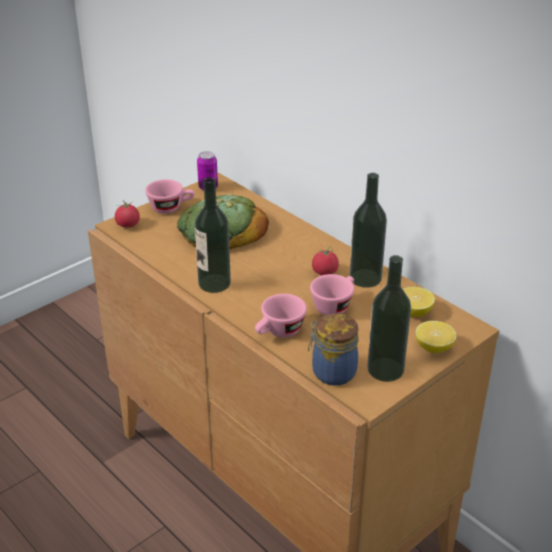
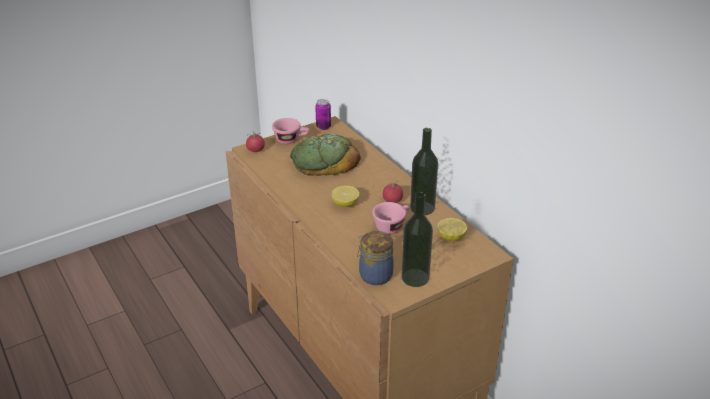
camera: 10 degrees right, 0 degrees up
bottle [195,177,231,293] -> none
pink cup [255,294,307,337] -> none
lemon [415,321,456,353] -> lemon moved to [331,186,359,207]

